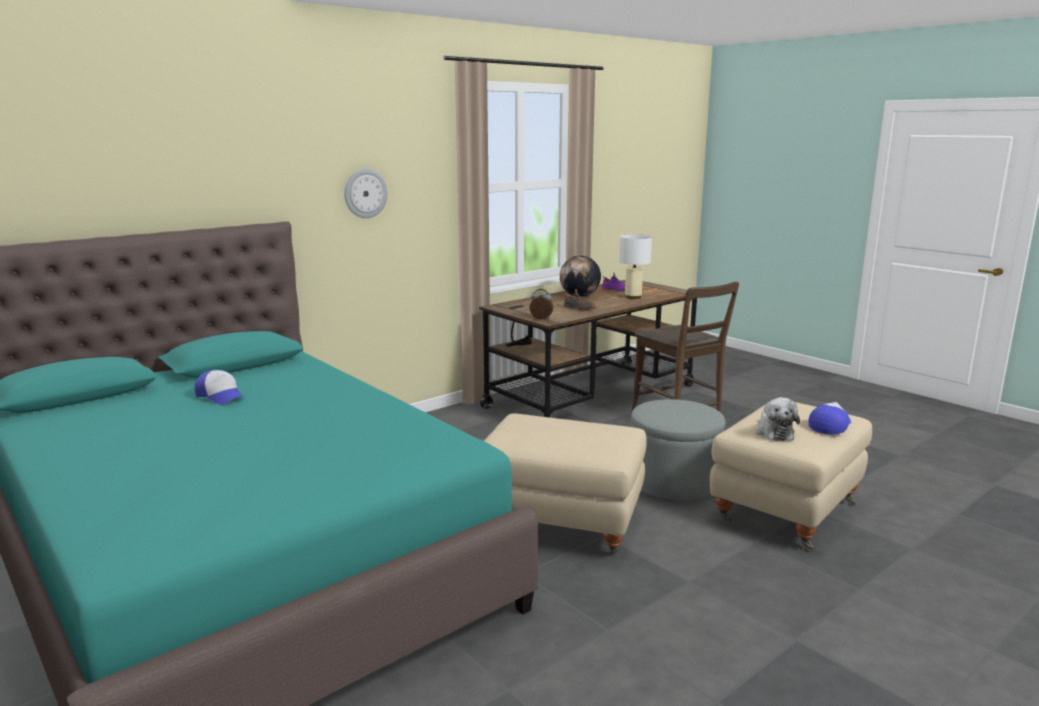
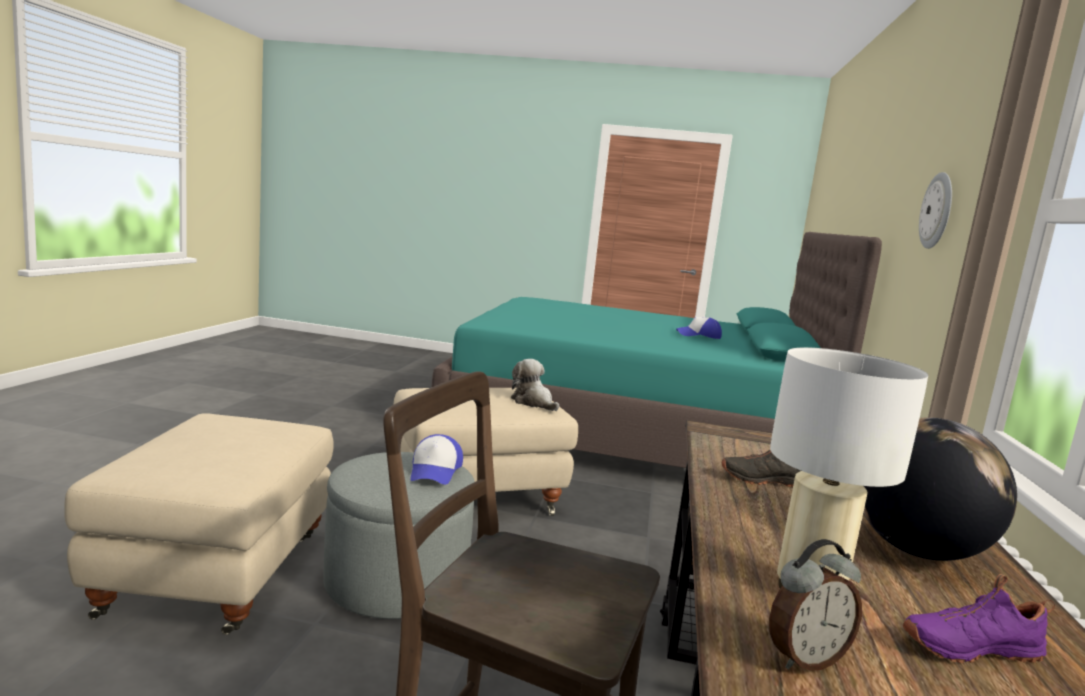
camera: 140 degrees right, 5 degrees down
alarm clock [529,289,553,319] -> alarm clock moved to [769,539,862,671]
plush toy [756,397,800,441] -> plush toy moved to [511,359,559,411]
cap [809,402,851,434] -> cap moved to [410,434,463,485]

